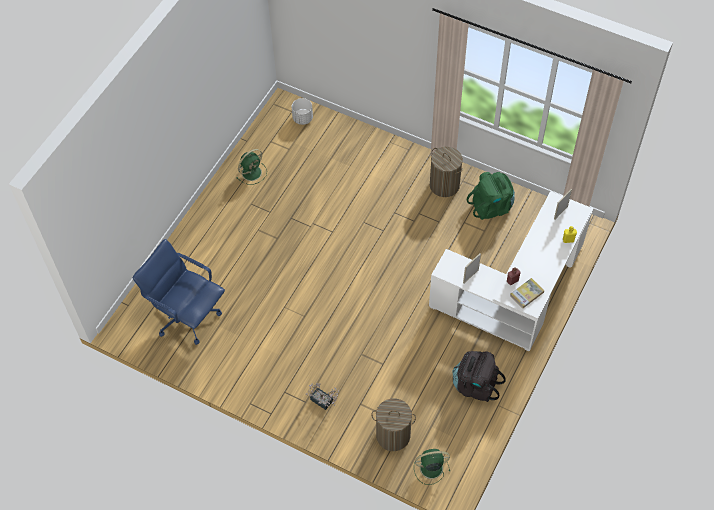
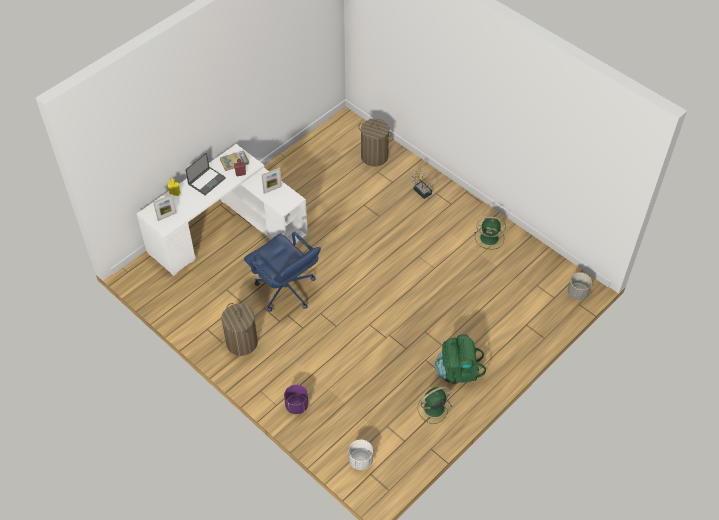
camera: 165 degrees left, 5 degrees down
blue office chair [132,239,225,345] -> blue office chair moved to [244,232,321,312]
green fan [414,449,450,485] -> green fan moved to [475,217,506,249]
black backpack [452,351,506,402] -> none
green backpack [467,172,515,220] -> green backpack moved to [435,334,486,384]
none -> laptop [185,152,226,195]
none -> purple planter [284,385,308,414]
none -> grey planter [568,272,592,300]

